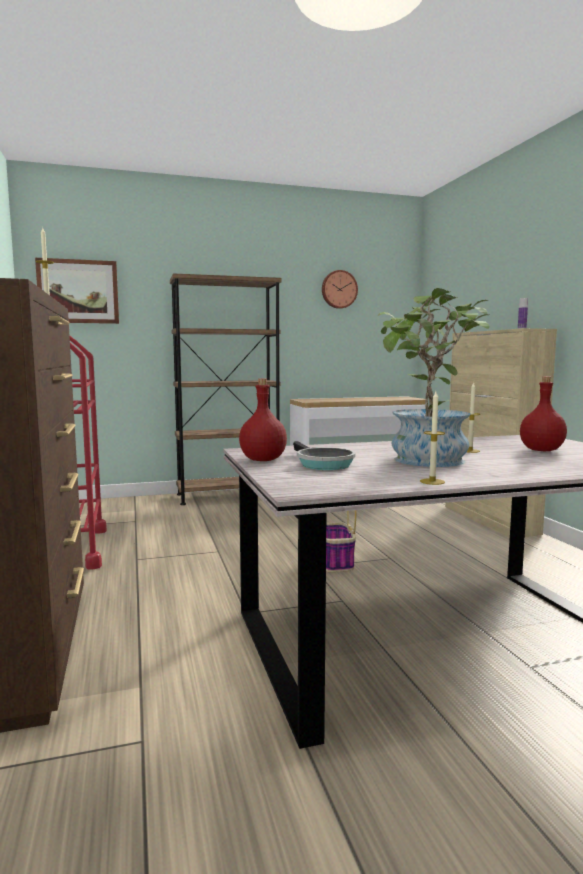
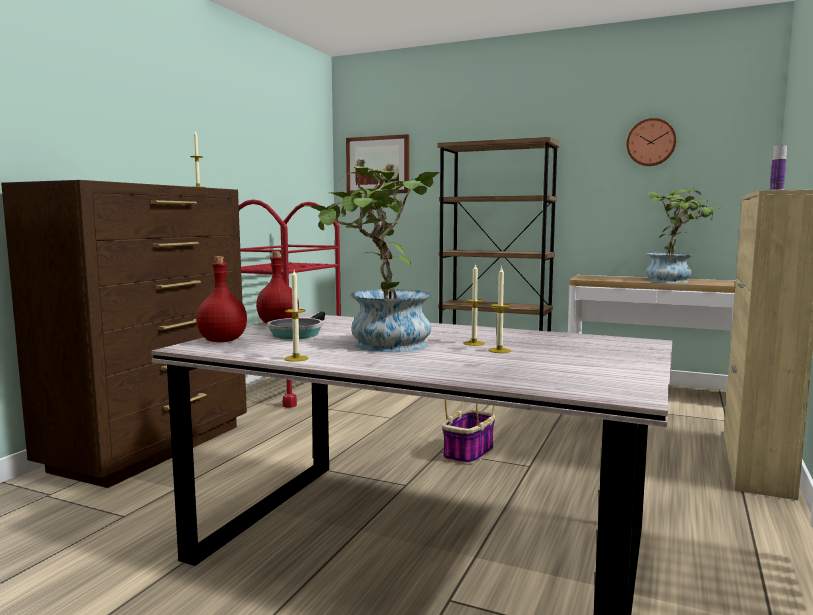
camera: 40 degrees right, 0 degrees up
red bottle [520,376,567,451] -> red bottle moved to [196,256,247,342]
none -> candle [488,266,511,353]
none -> potted plant [646,188,720,283]

